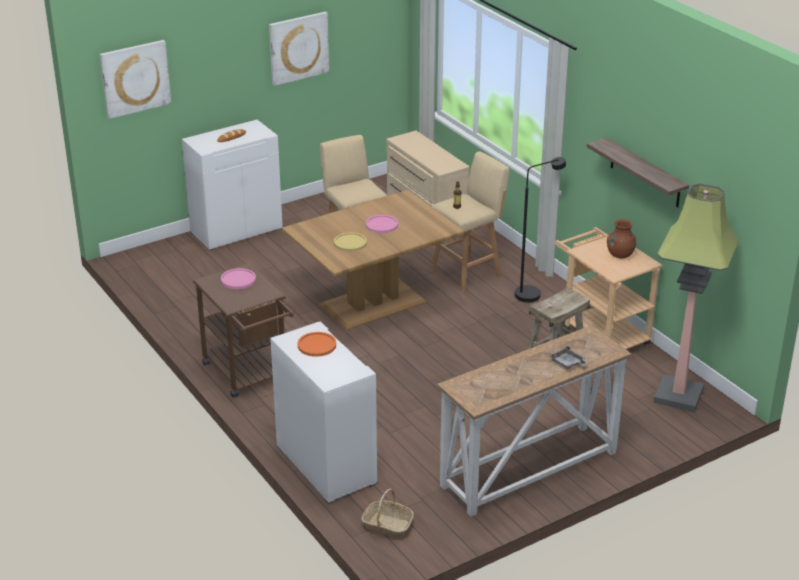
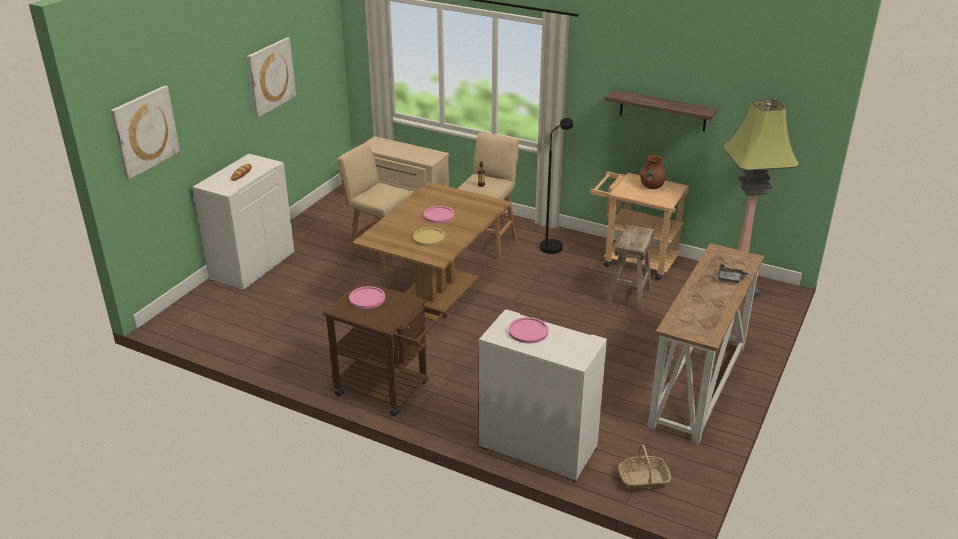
camera: 30 degrees left, 0 degrees up
orange plate [298,332,336,357] -> pink plate [509,317,548,343]

